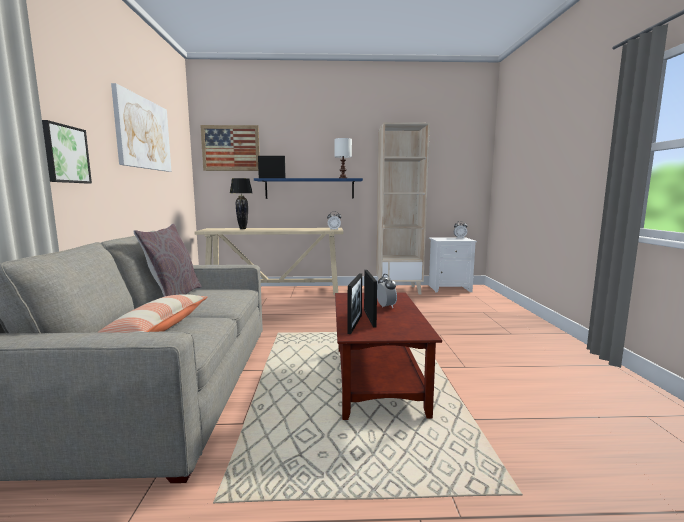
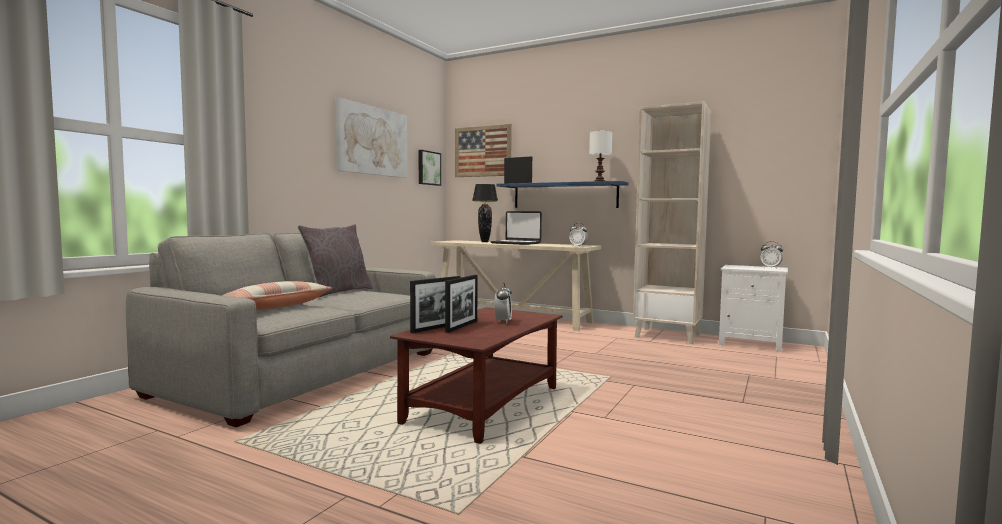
camera: 30 degrees right, 5 degrees down
picture [42,120,92,183] -> picture moved to [419,150,441,186]
none -> laptop [490,211,542,245]

